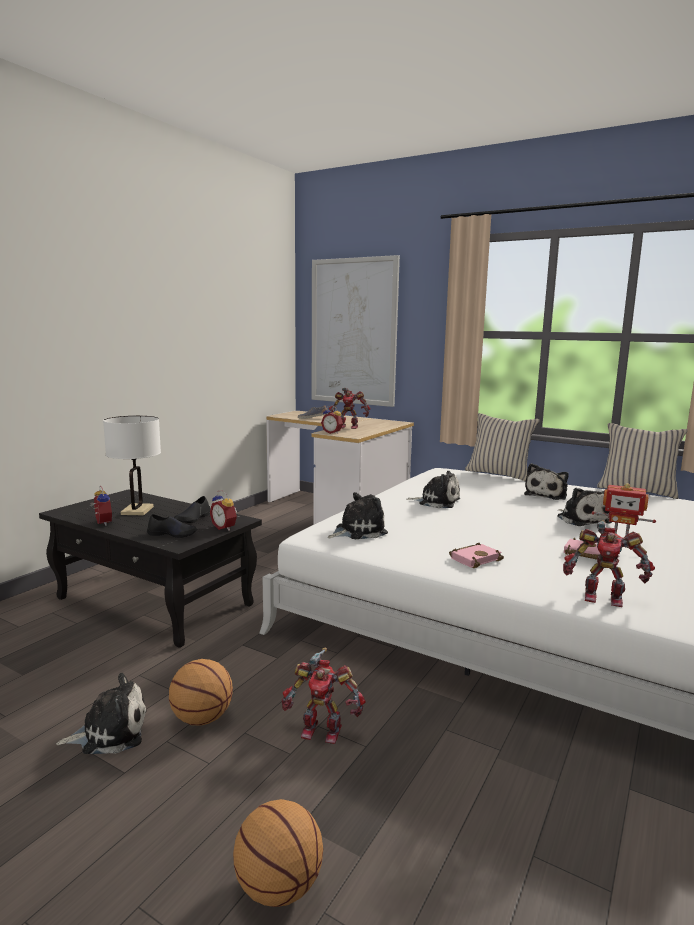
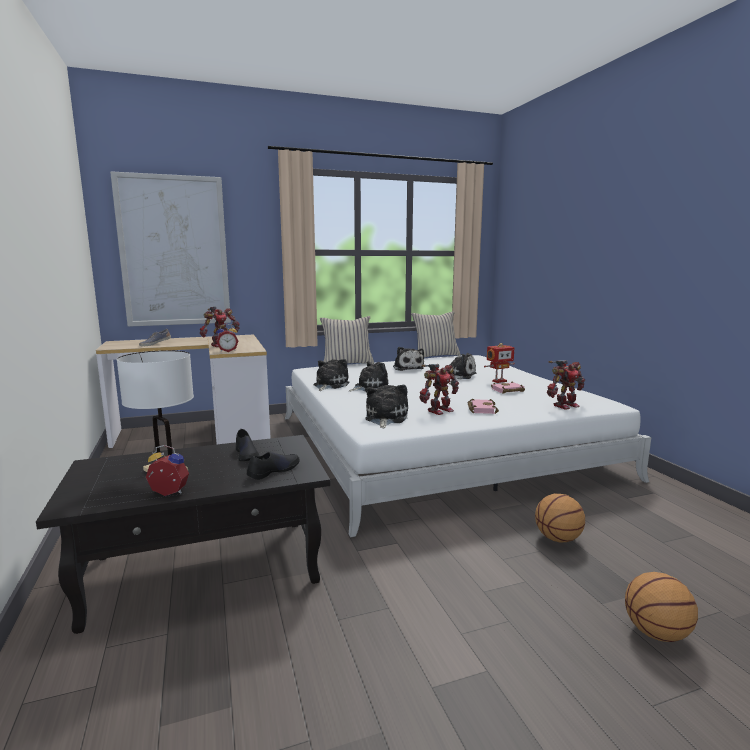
camera: 50 degrees left, 0 degrees up
plush toy [56,673,146,754] -> plush toy moved to [313,359,350,391]
basketball [169,659,233,726] -> basketball moved to [535,494,585,542]
alarm clock [210,490,237,531] -> none
toy robot [282,647,366,744] -> toy robot moved to [419,364,459,415]

